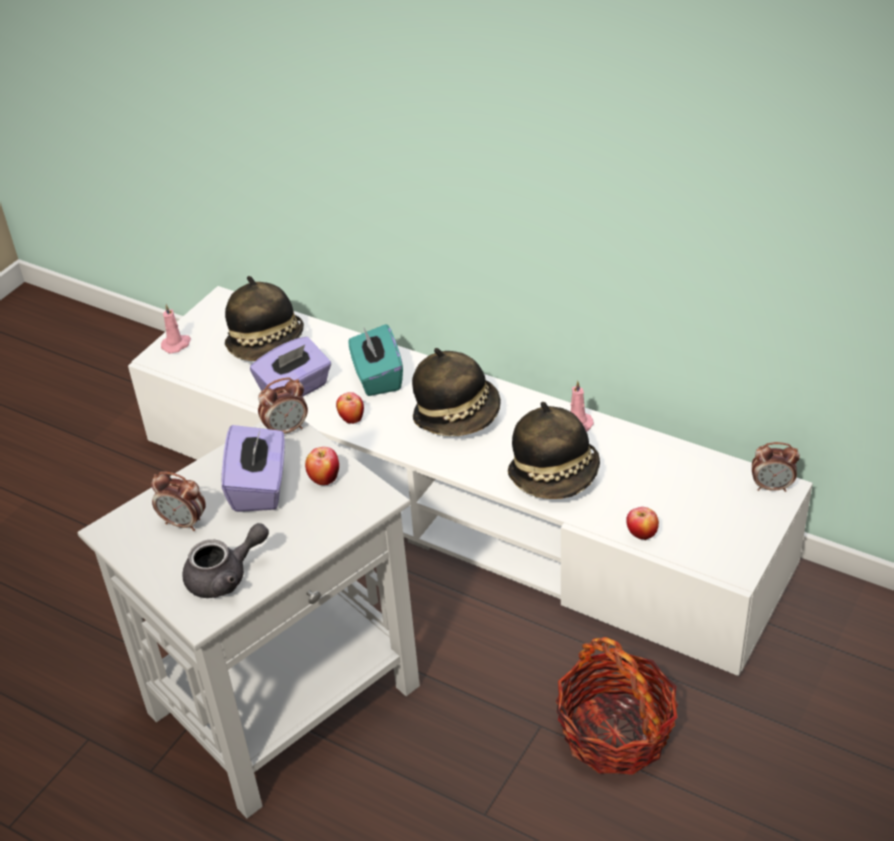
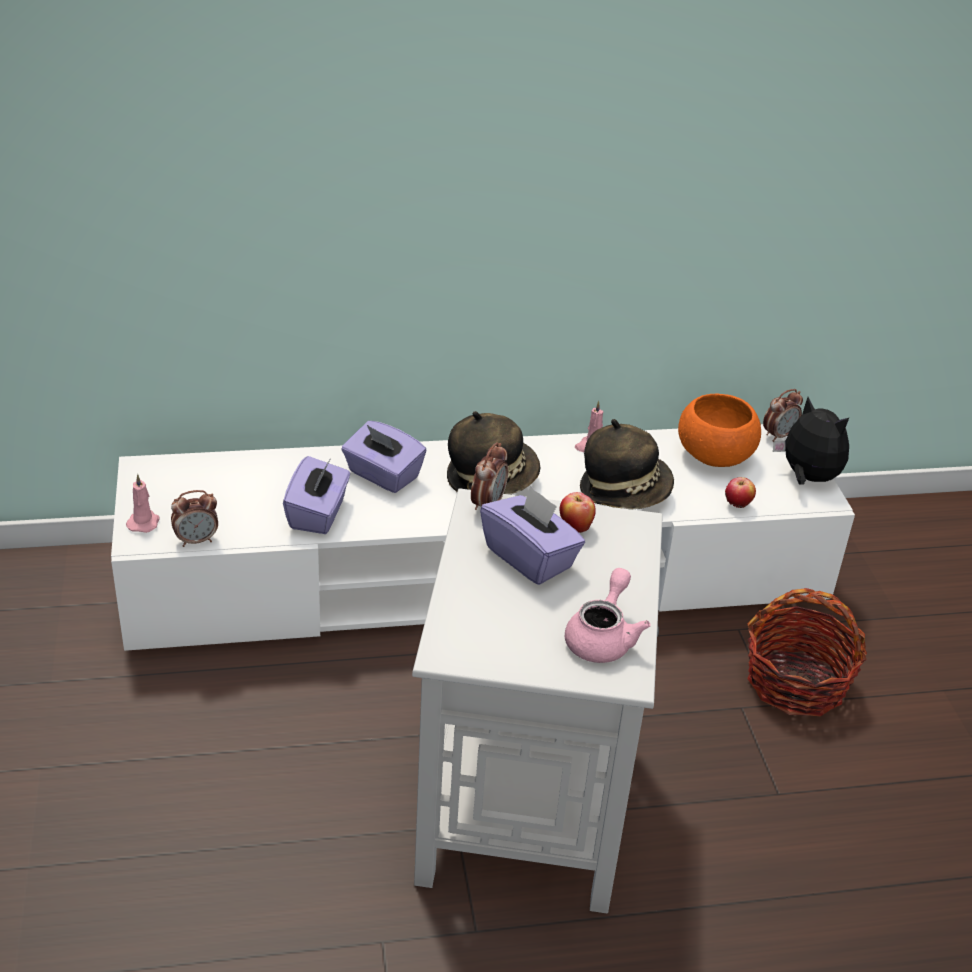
camera: 45 degrees left, 5 degrees down
alarm clock [151,471,206,531] -> alarm clock moved to [171,490,218,547]
grey teapot [182,523,269,598] -> pink teapot [565,568,650,663]
hat [225,276,304,361] -> none
apple [336,392,364,424] -> none
turquoise tissue box [348,324,403,396] -> purple tissue box [341,421,426,493]
none -> orange bowl [678,394,761,467]
none -> plush toy [773,397,849,485]

